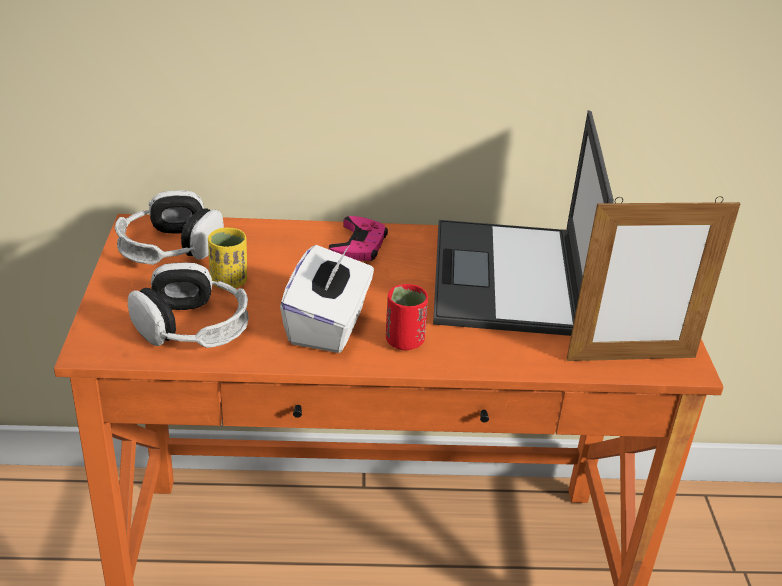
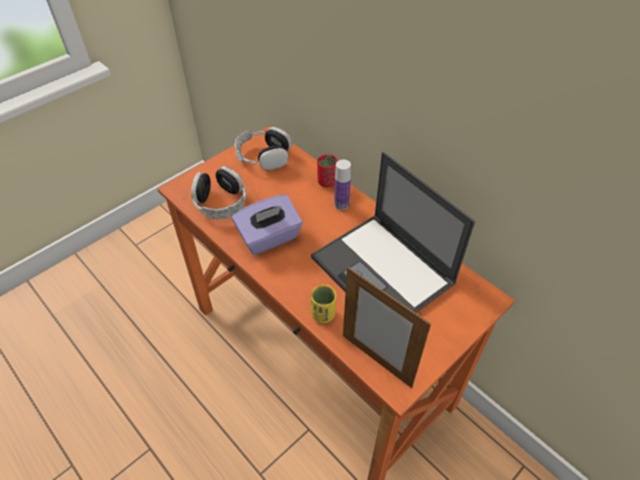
camera: 50 degrees right, 15 degrees up
yellow cup [208,228,247,290] -> yellow cup moved to [311,285,336,323]
white tissue box [280,245,374,353] -> purple tissue box [232,195,303,255]
pink game controller [329,216,388,261] -> bottle [334,159,351,210]
red cup [386,284,428,350] -> red cup moved to [317,154,338,187]
laptop [433,110,614,336] -> laptop turned 90 degrees counterclockwise [311,152,475,313]

